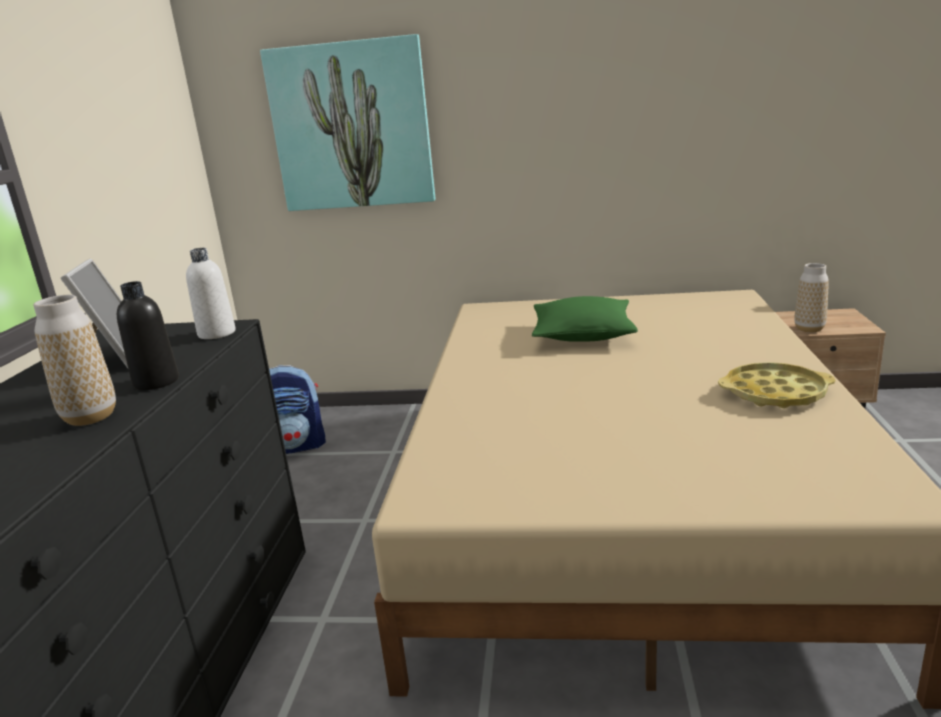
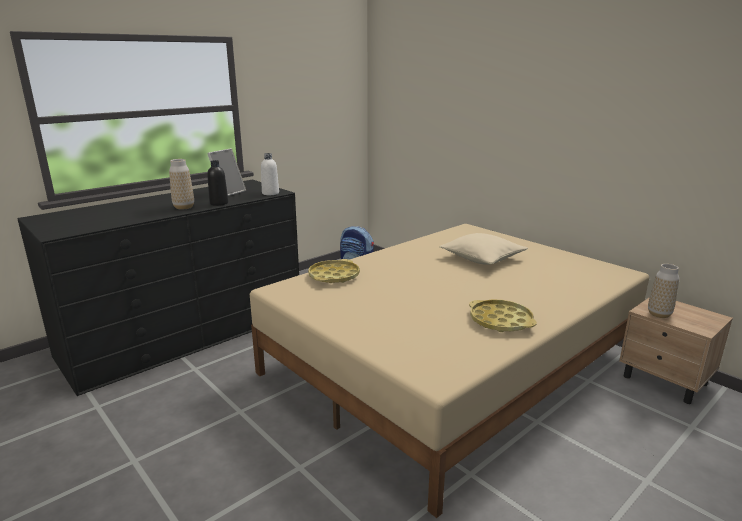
camera: 40 degrees right, 0 degrees up
picture [260,34,435,211] -> none
green pillow [532,296,638,342] -> beige pillow [440,233,528,265]
none -> yellow tray [308,259,360,283]

